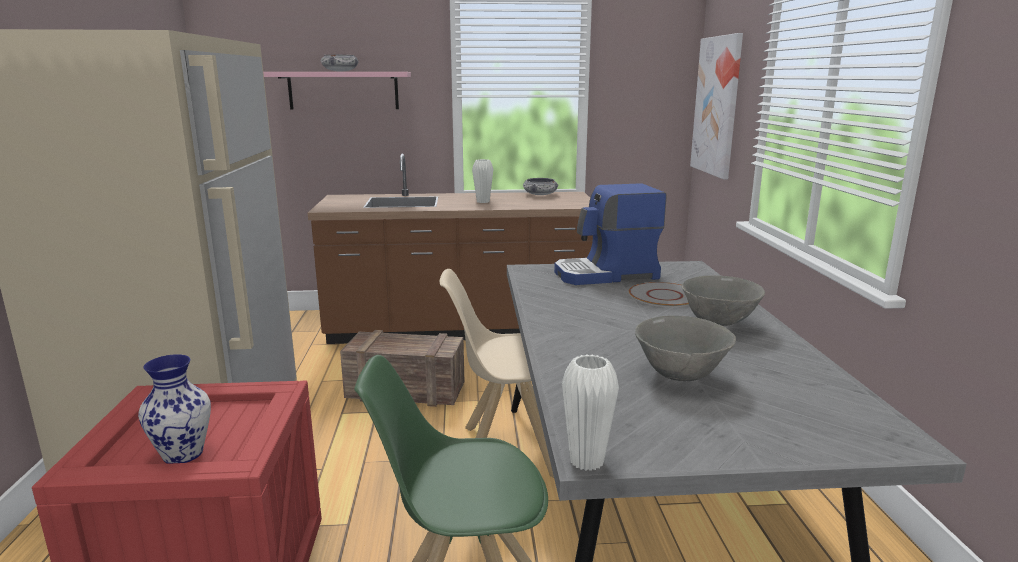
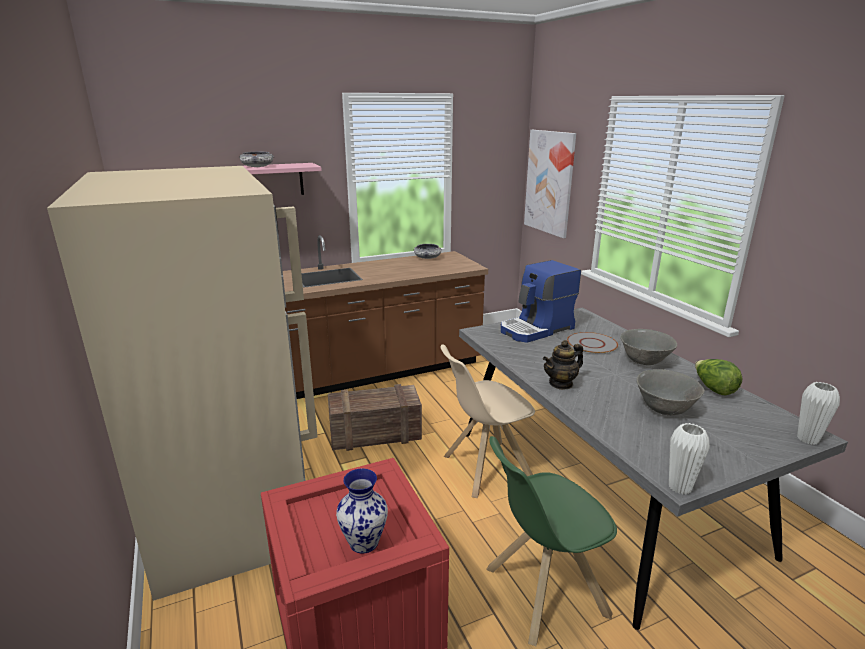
camera: 20 degrees left, 5 degrees up
white vase [472,159,493,203] -> white vase moved to [797,382,840,445]
none -> teapot [543,340,583,390]
none -> lettuce [695,359,743,396]

